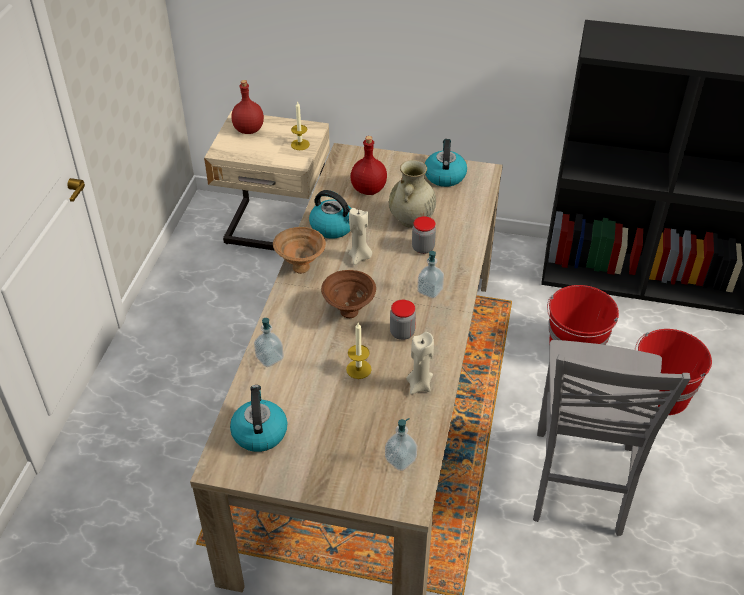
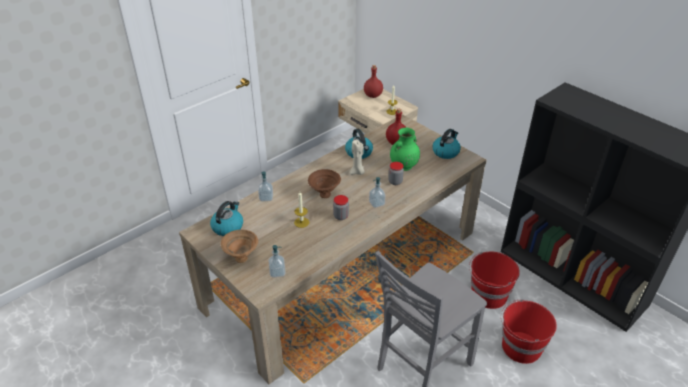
camera: 35 degrees right, 5 degrees down
brown bowl [273,227,326,274] -> brown bowl moved to [221,230,258,263]
beige vase [389,160,436,228] -> green vase [390,128,420,171]
beige candle [406,332,434,394] -> none

